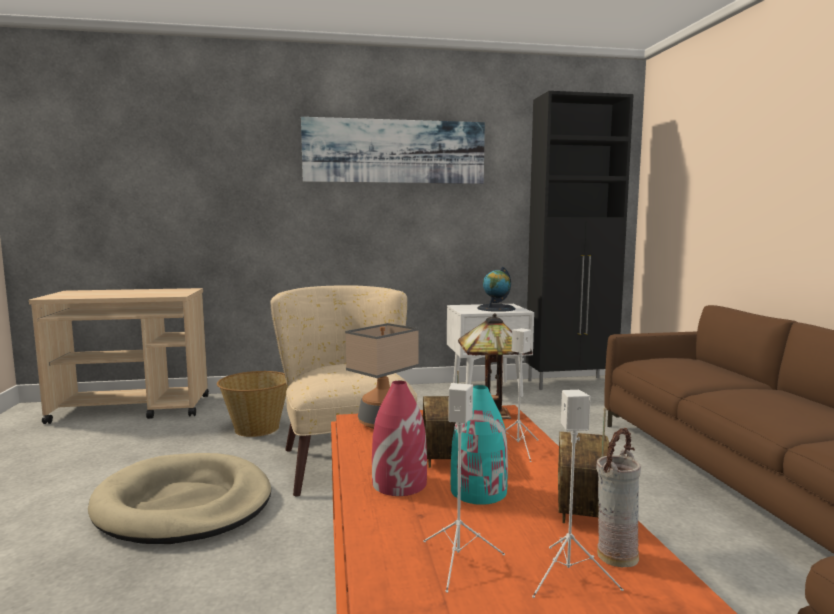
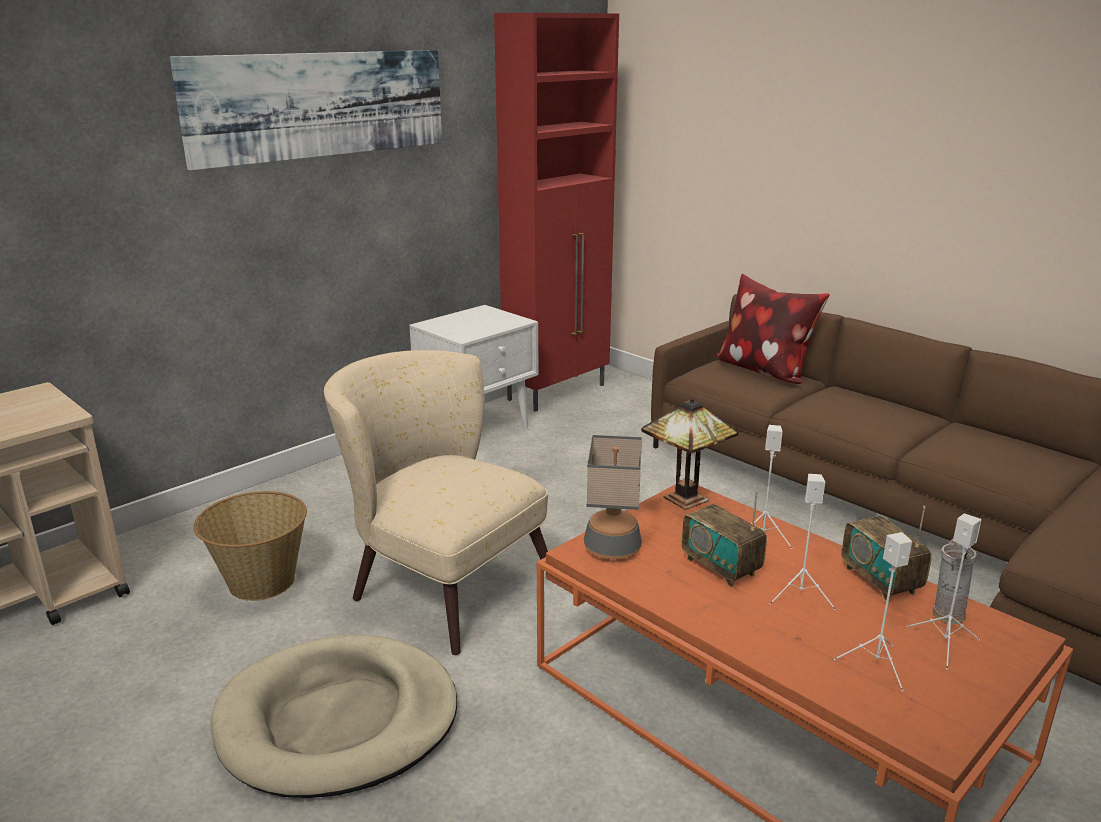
camera: 35 degrees left, 15 degrees up
red vase [372,381,427,496] -> none
turquoise vase [450,385,508,505] -> white speaker [770,474,836,610]
globe [477,266,516,312] -> none
black cabinet [526,91,634,390] -> red cabinet [494,13,619,412]
none -> pillow [716,274,830,384]

